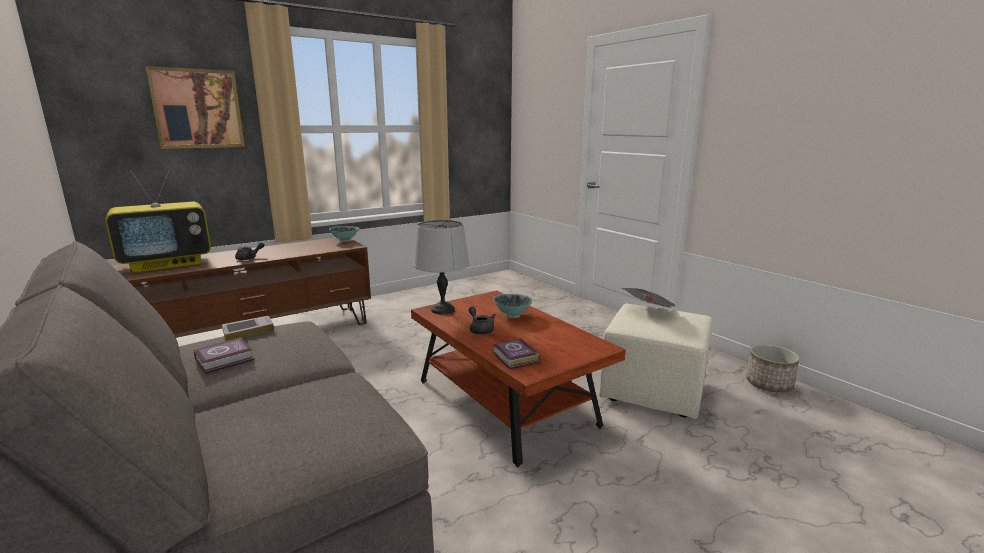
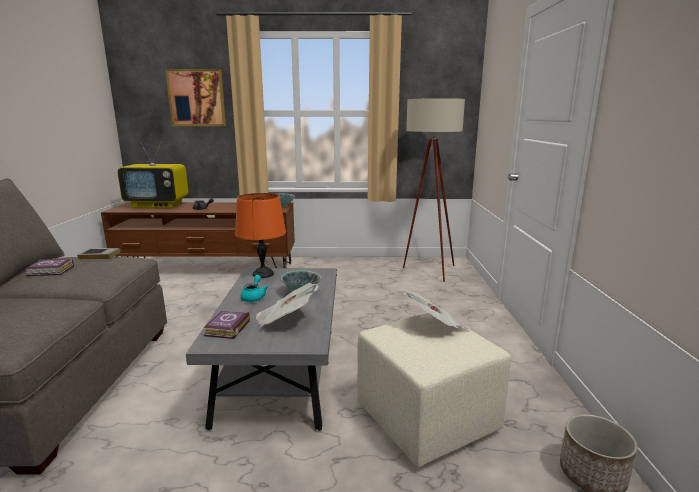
camera: 35 degrees right, 0 degrees up
brown coffee table [411,290,626,467] -> grey coffee table [186,268,337,431]
grey table lamp [414,220,469,315] -> orange table lamp [235,193,286,278]
grey teapot [469,307,495,334] -> turquoise teapot [241,275,269,302]
none -> newspaper [256,283,318,328]
none -> beige floor lamp [403,98,465,282]

